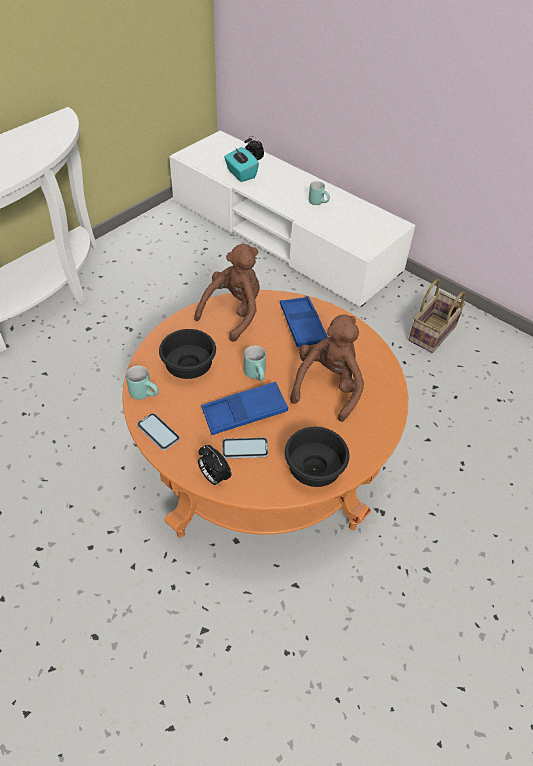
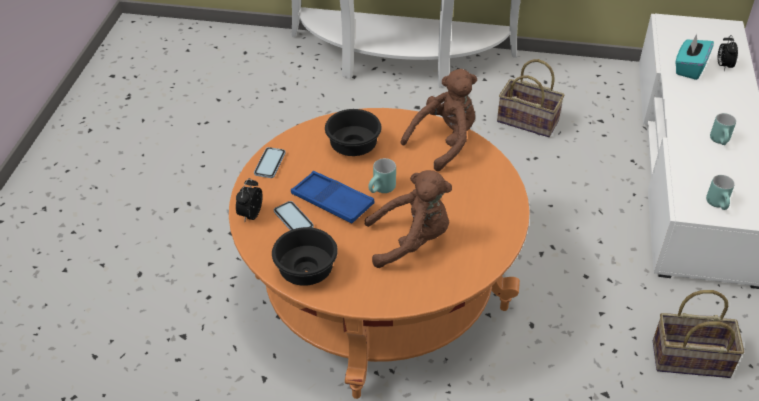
camera: 60 degrees right, 5 degrees down
turquoise mug [126,366,159,400] -> turquoise mug moved to [706,175,735,210]
brown plush toy [194,244,260,342] -> brown plush toy turned 45 degrees counterclockwise [401,69,477,171]
blue tray [280,296,328,347] -> none
none -> basket [497,59,565,137]

